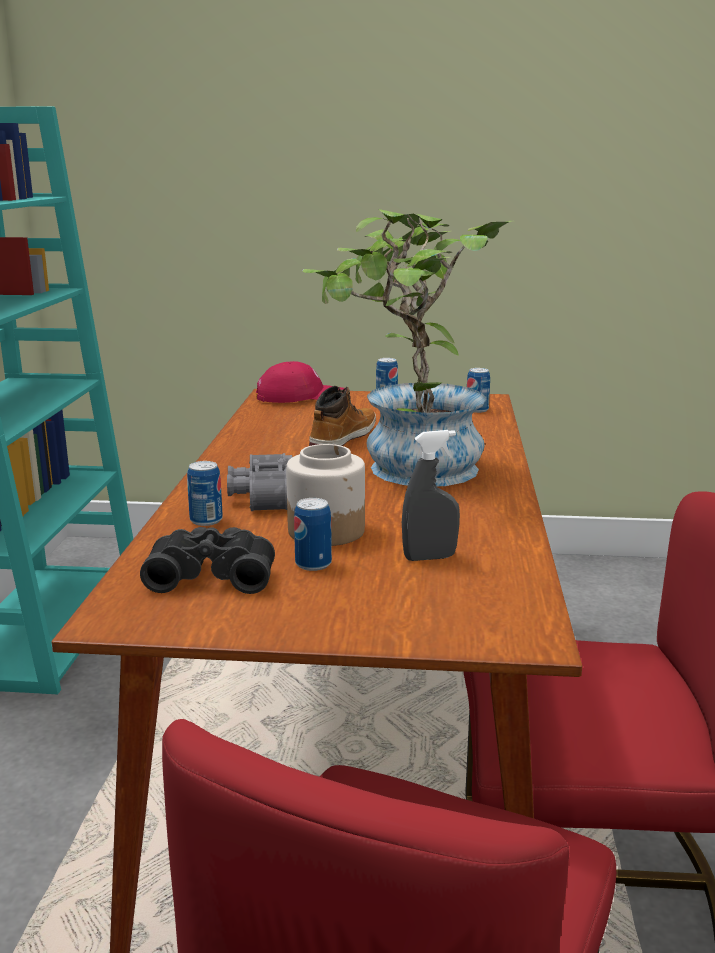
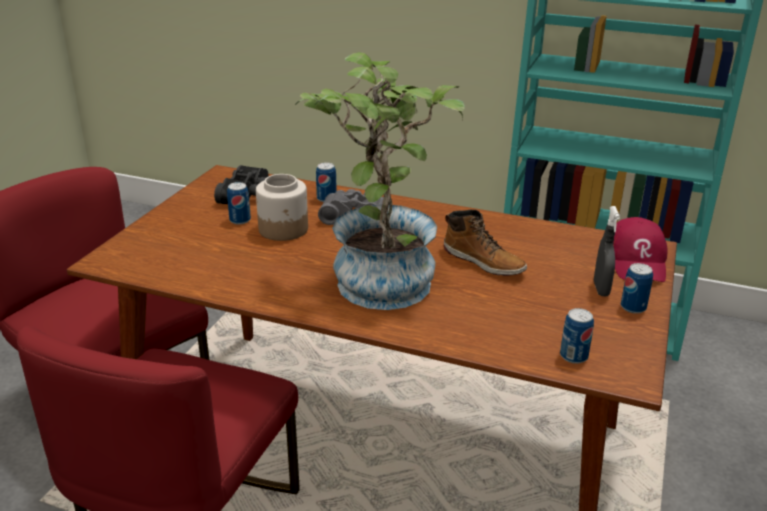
camera: 105 degrees right, 10 degrees up
grey spray bottle [402,430,460,561] -> grey spray bottle moved to [594,206,620,296]

